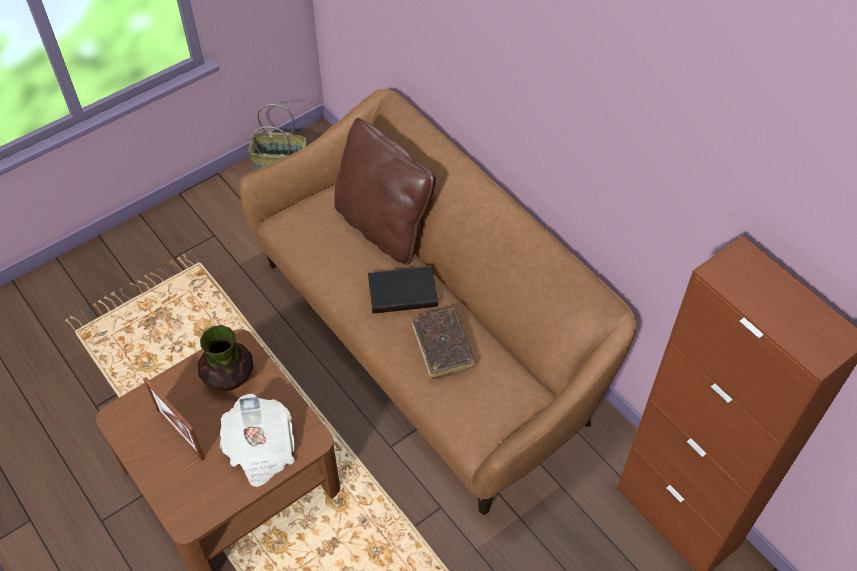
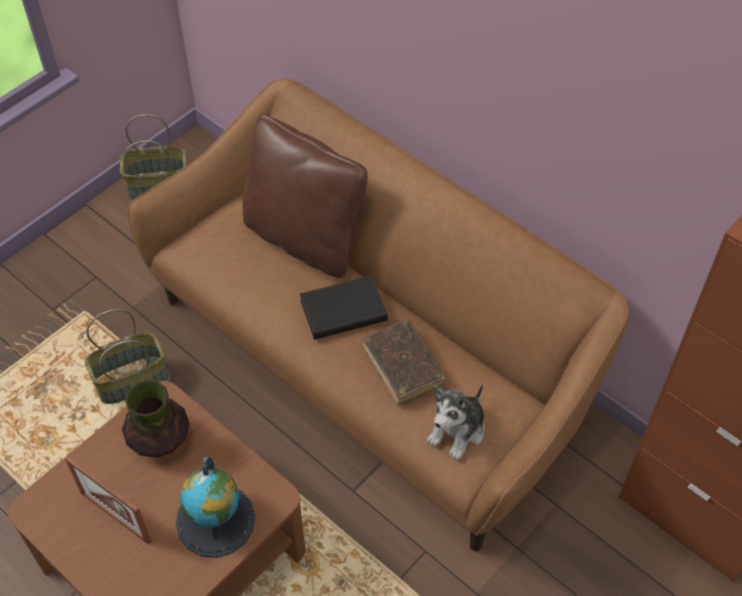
camera: 10 degrees left, 0 degrees up
newspaper [219,393,295,487] -> globe [176,456,255,558]
none -> basket [85,309,169,404]
none -> plush toy [427,384,485,460]

